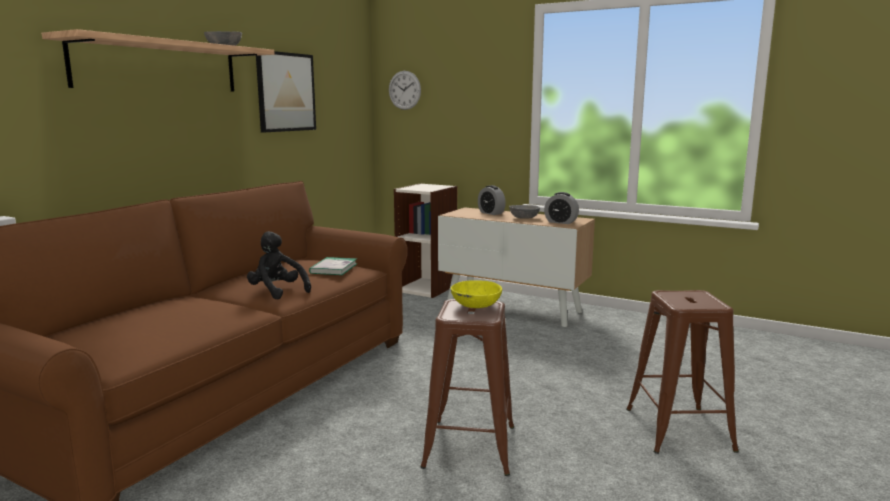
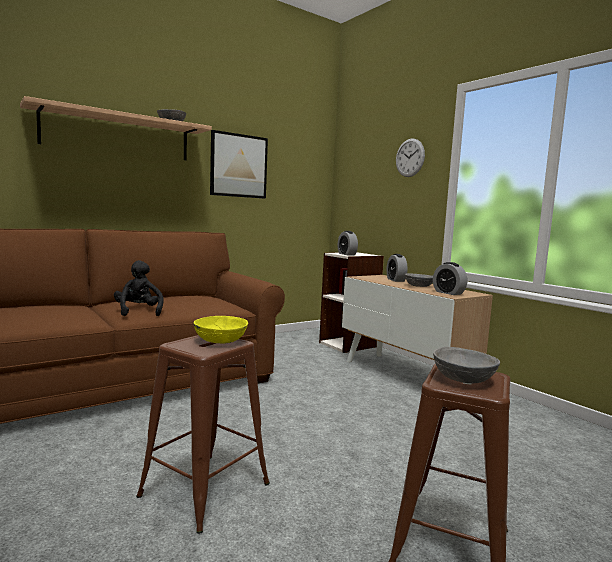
camera: 25 degrees right, 5 degrees down
book [309,257,357,275] -> none
wall clock [389,71,421,110] -> wall clock moved to [396,139,425,177]
none -> alarm clock [338,231,358,255]
none -> grey bowl [433,347,500,383]

